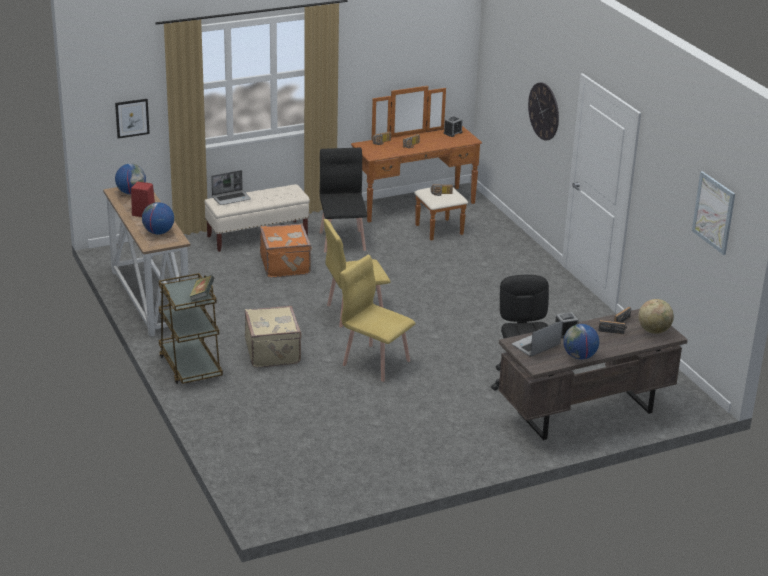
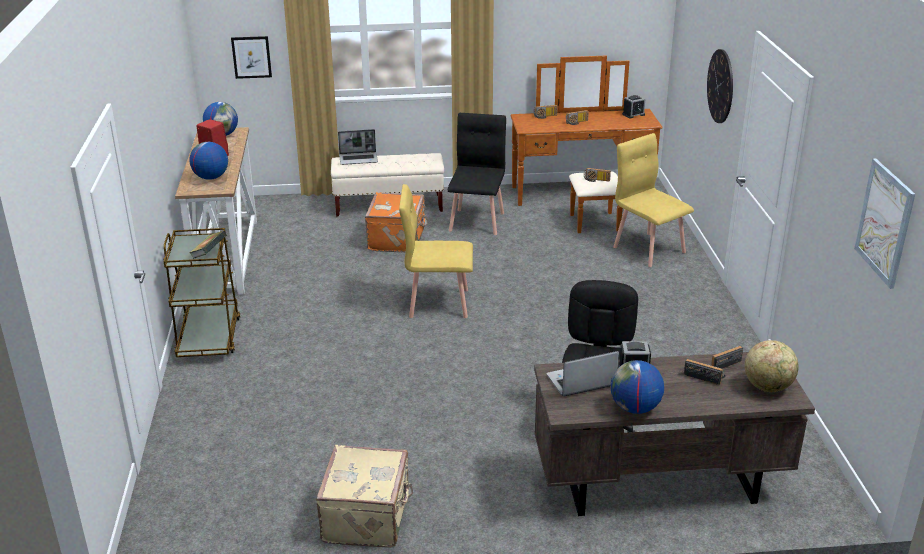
camera: 20 degrees right, 0 degrees up
beige suitcase [245,306,302,367] -> beige suitcase moved to [316,445,413,548]
yellow chair [340,255,415,382] -> yellow chair moved to [613,133,694,267]

